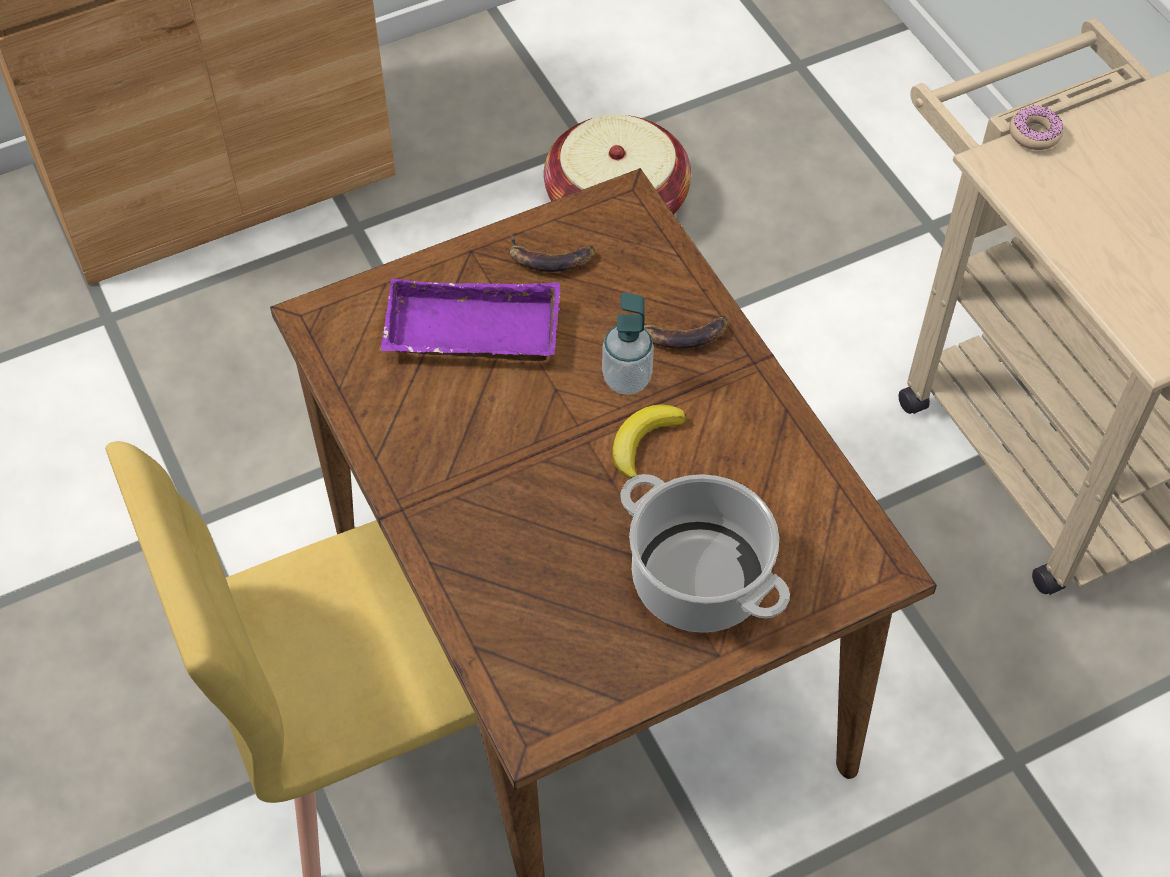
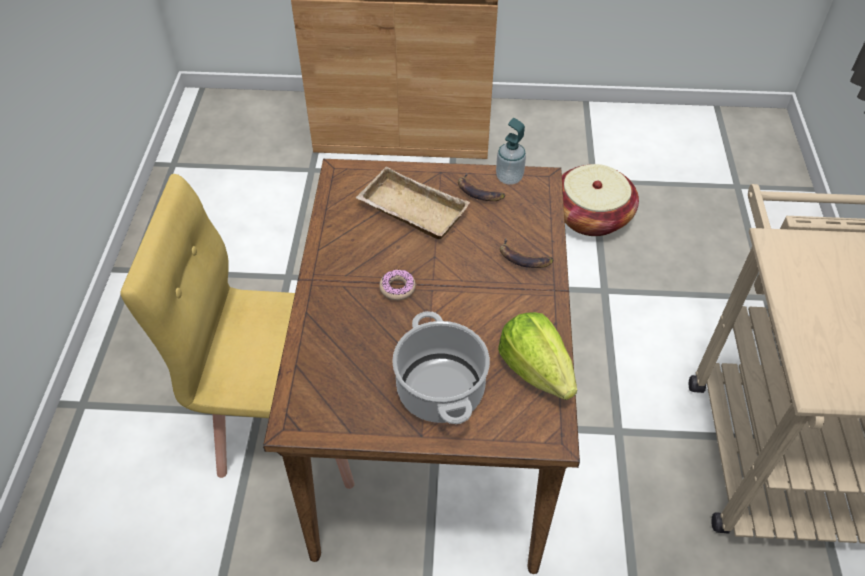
camera: 30 degrees right, 5 degrees down
purple tray [380,278,560,361] -> beige tray [356,166,470,239]
soap dispenser [602,292,654,395] -> soap dispenser moved to [496,118,526,185]
banana [612,404,686,479] -> none
donut [1009,105,1063,150] -> donut moved to [379,269,416,300]
none -> lettuce [498,312,577,400]

